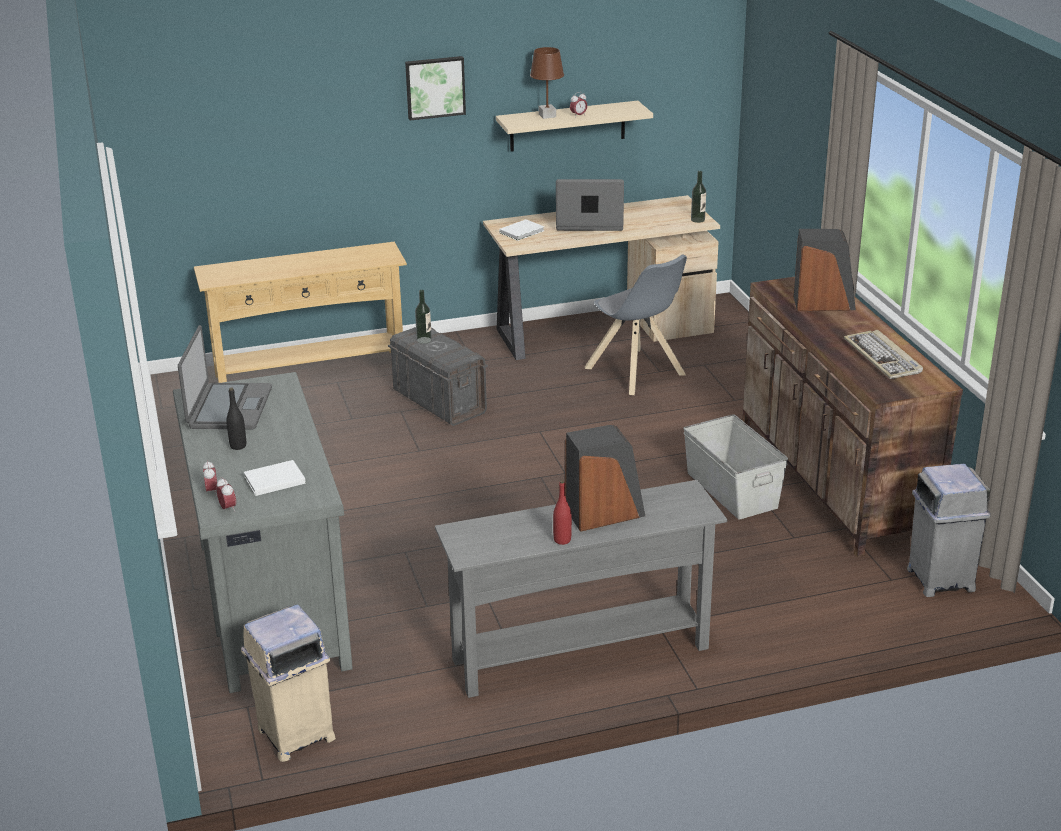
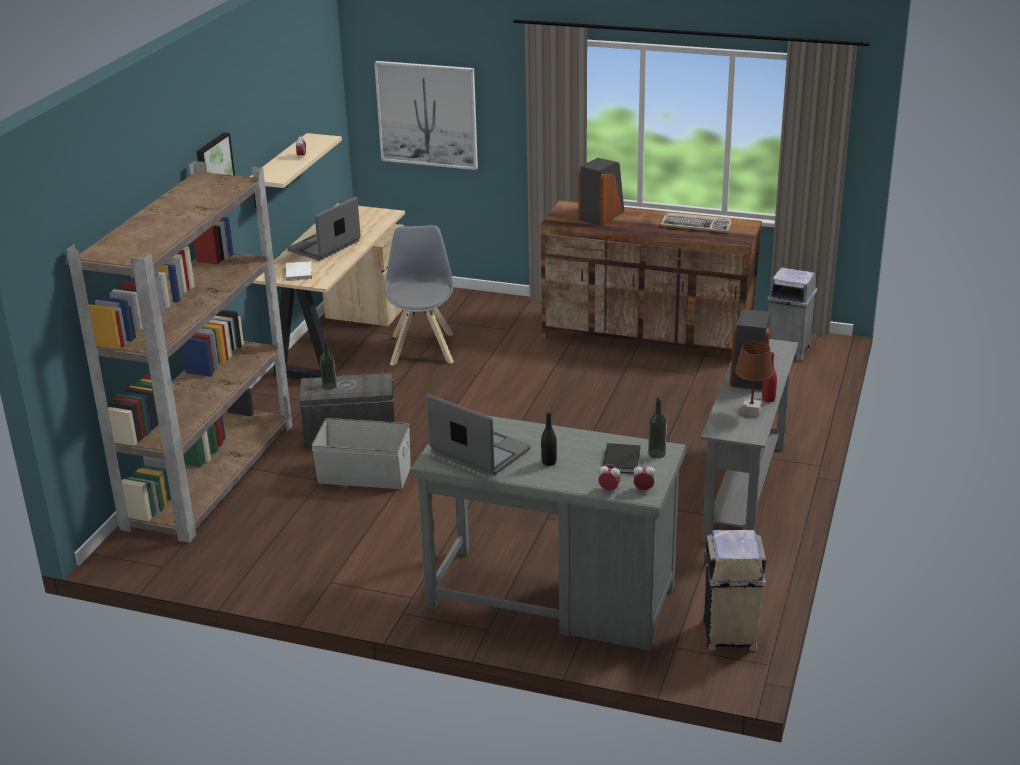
camera: 55 degrees left, 0 degrees up
beige console table [194,242,407,383] -> brown bookcase [66,161,292,543]
white book [244,460,306,496] -> black book [603,443,640,474]
brown table lamp [530,47,564,119] -> brown table lamp moved to [735,341,773,416]
grey chair [585,254,687,395] -> grey chair turned 90 degrees counterclockwise [385,225,454,366]
grey storage box [683,414,788,520] -> grey storage box moved to [312,418,411,489]
bottle [691,171,706,223] -> bottle moved to [648,398,667,459]
none -> picture [374,61,478,170]

